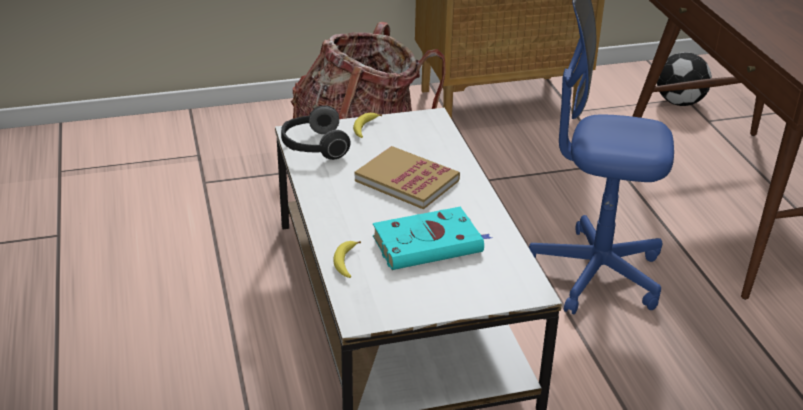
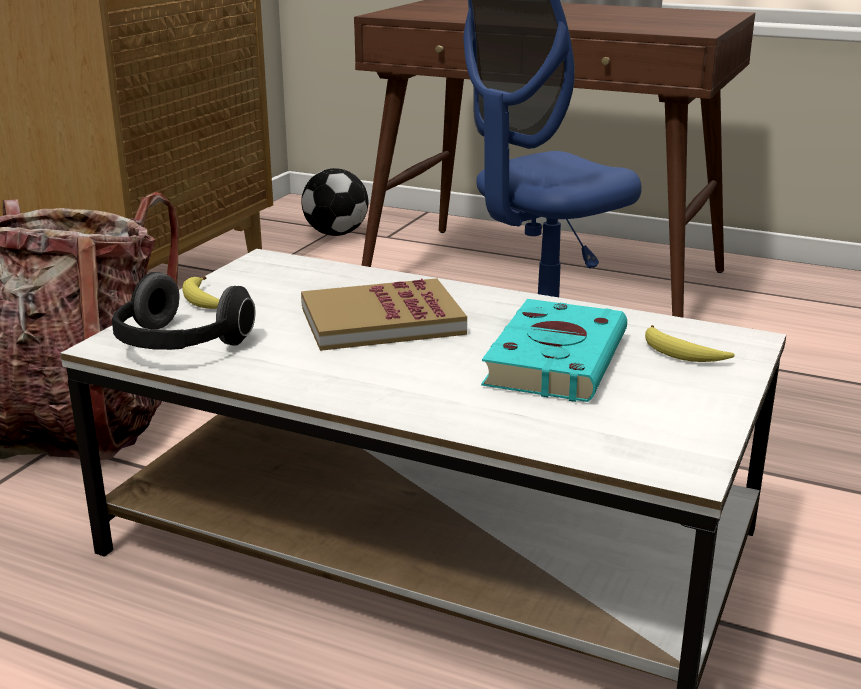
camera: 50 degrees left, 10 degrees down
banana [333,241,361,278] -> banana moved to [645,325,735,362]

